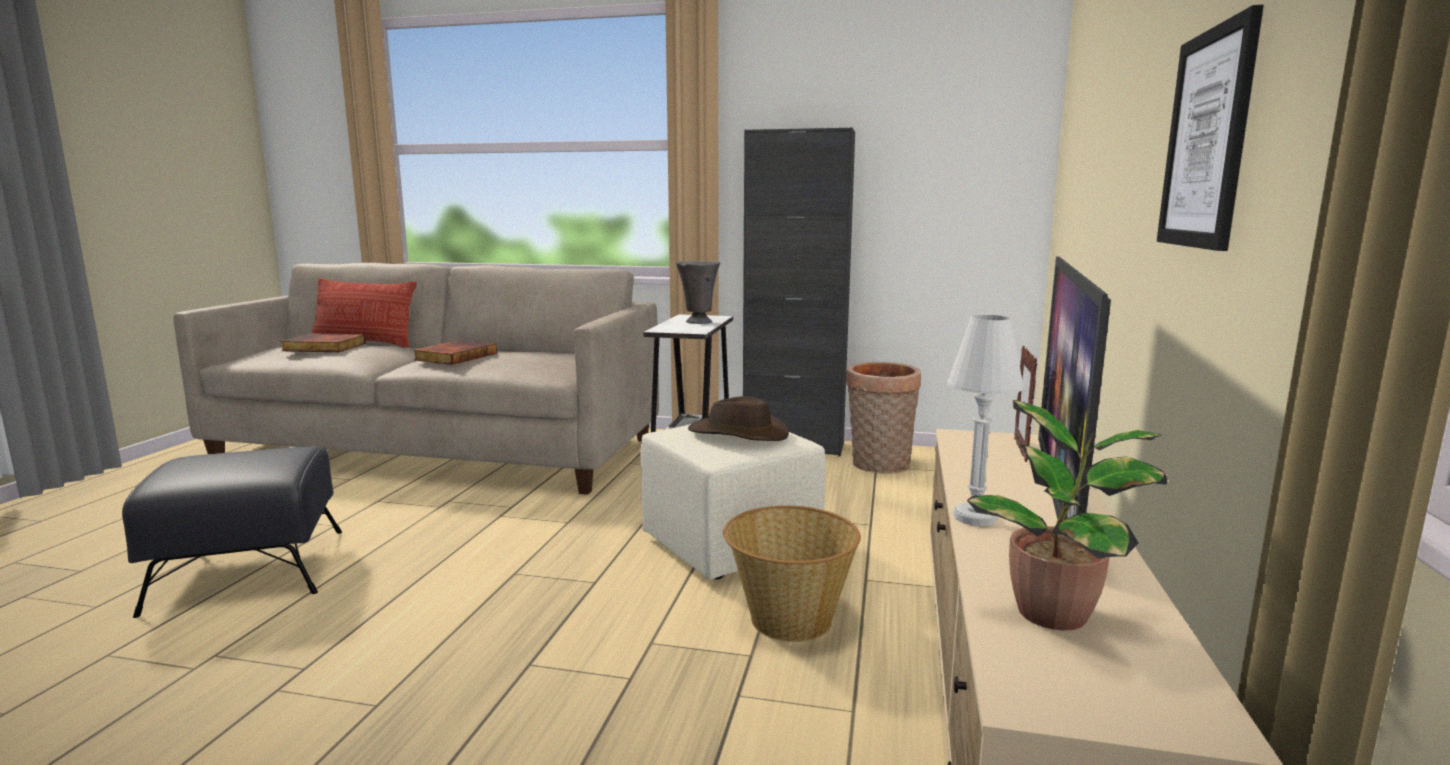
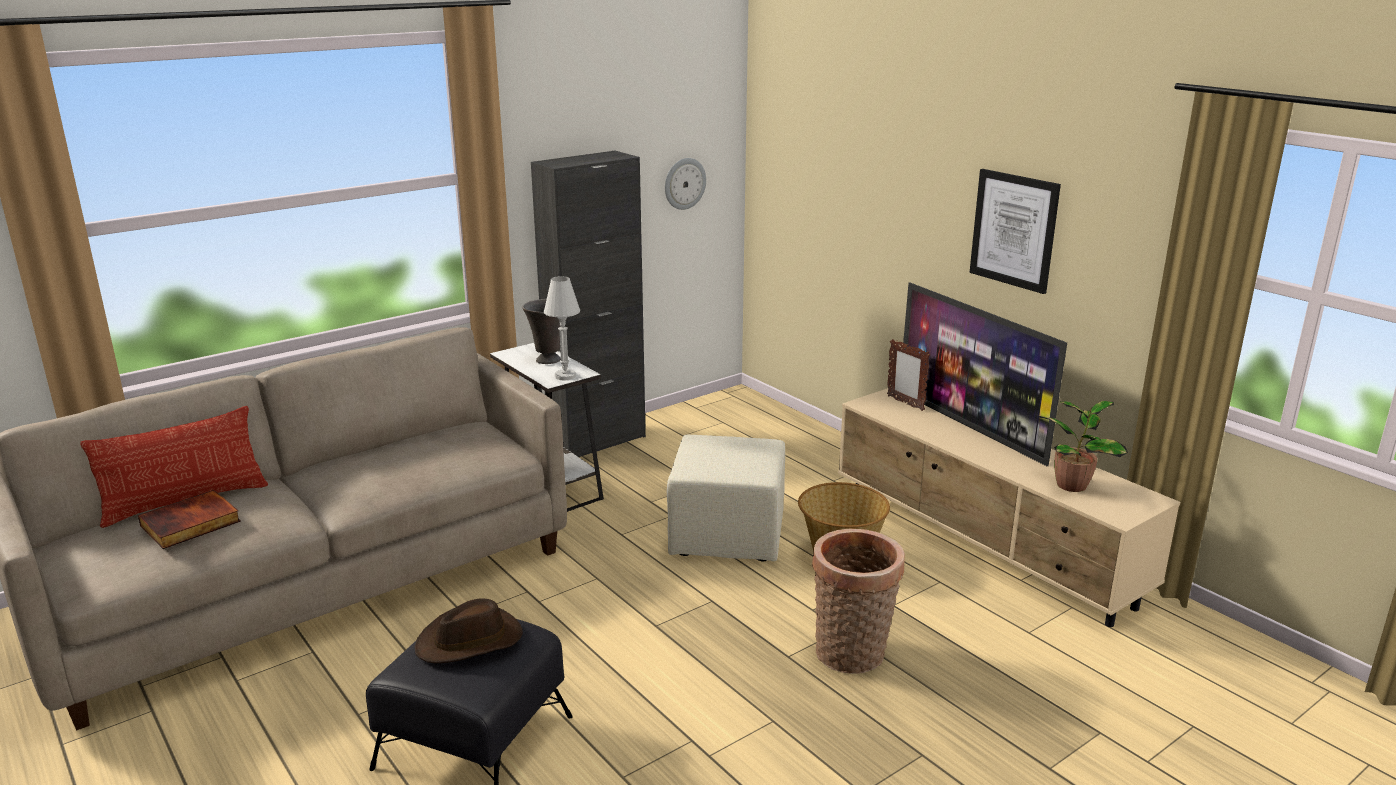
camera: 50 degrees left, 10 degrees up
book [413,340,497,365] -> none
brown hat [688,396,789,441] -> brown hat moved to [415,599,523,663]
basket [846,362,921,474] -> basket moved to [812,528,905,674]
white table lamp [947,315,1025,526] -> white table lamp moved to [544,276,580,381]
none -> wall clock [665,158,706,210]

